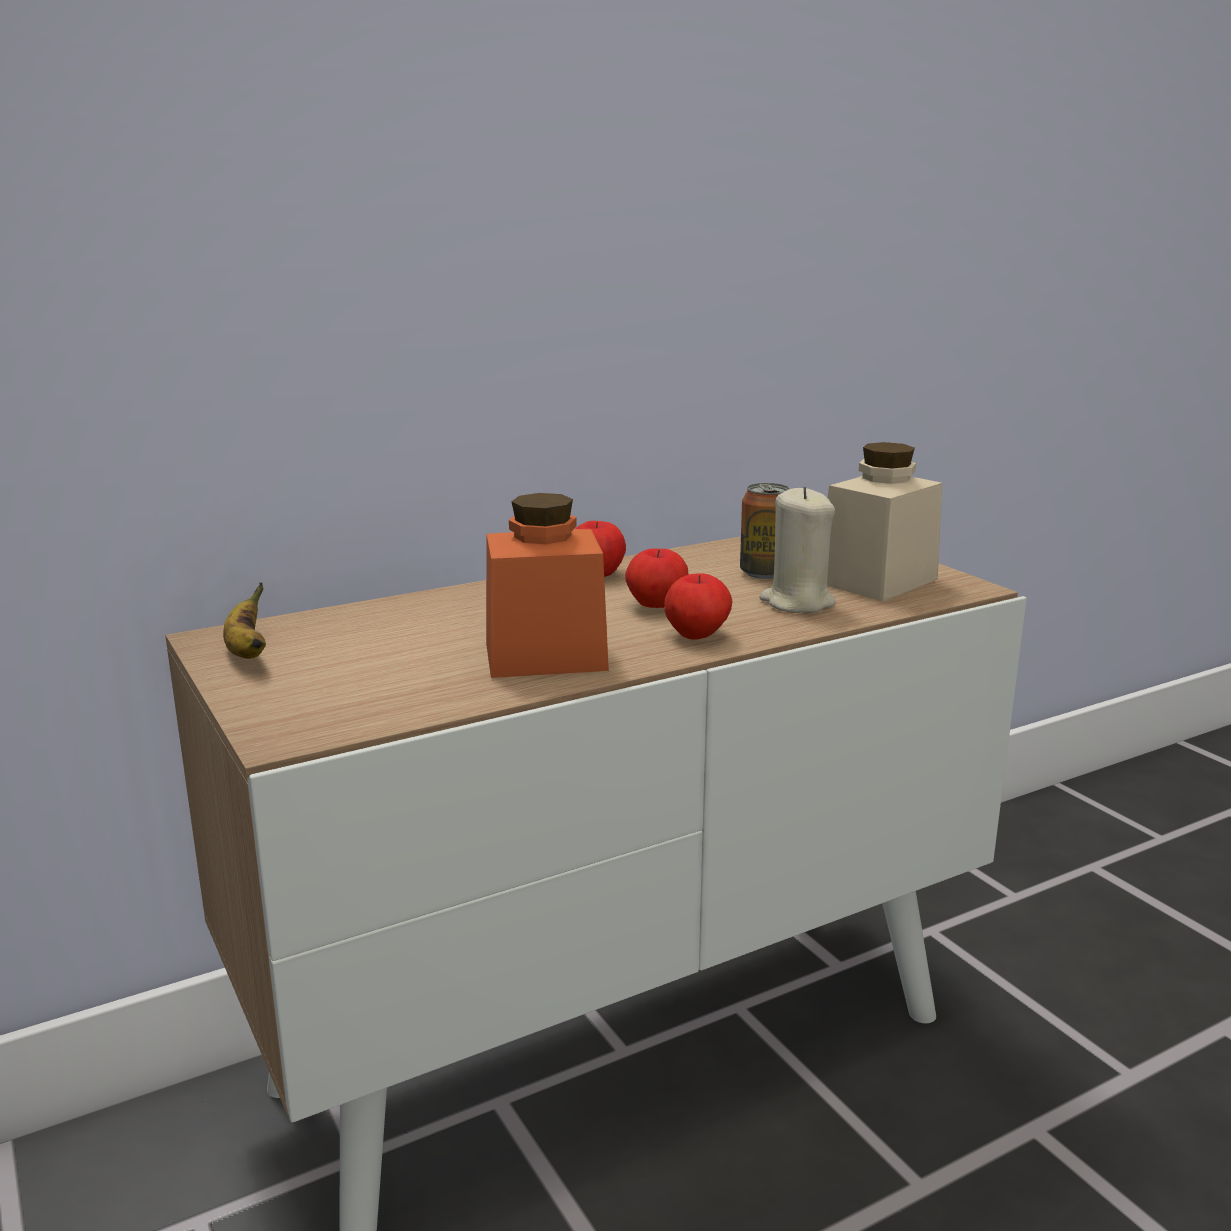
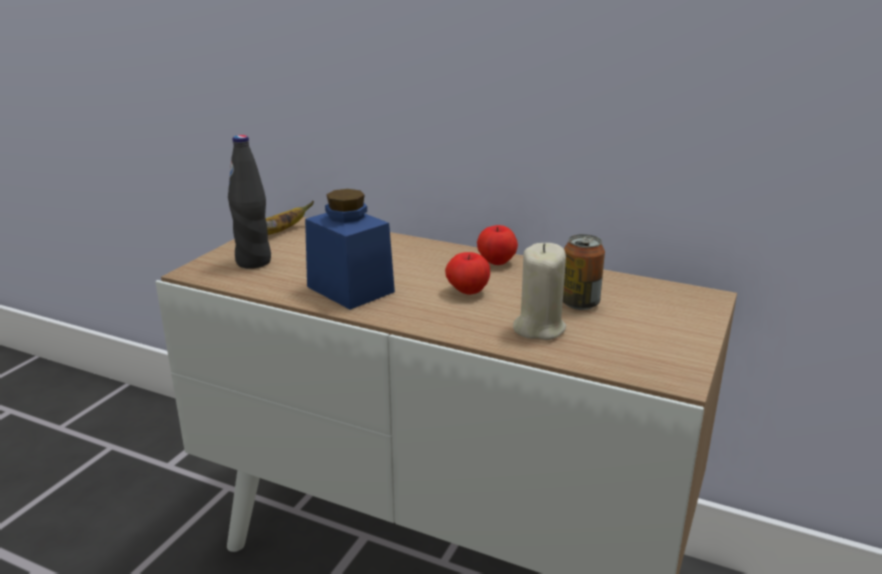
camera: 55 degrees right, 5 degrees up
orange jar [486,493,609,678] -> blue jar [305,189,395,310]
apple [664,574,732,639] -> none
beige jar [827,442,942,602] -> none
none -> black bottle [228,135,271,268]

